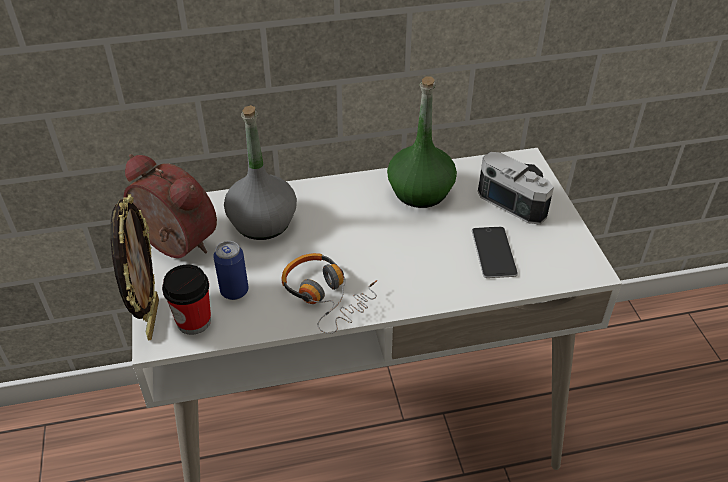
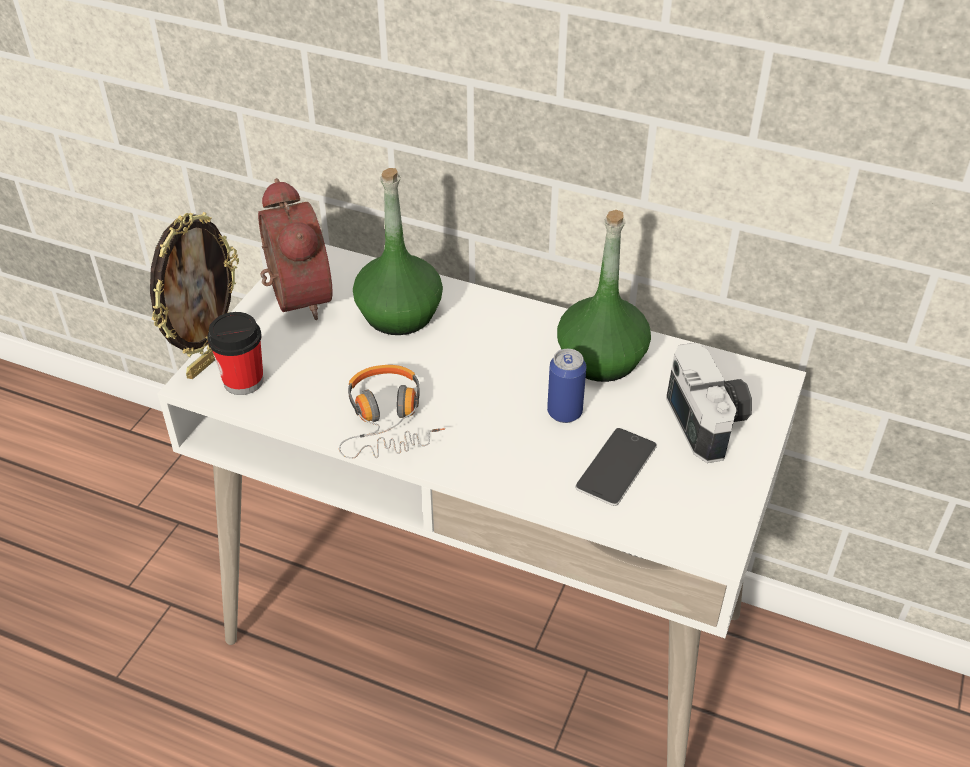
camera: 35 degrees right, 0 degrees up
can [213,241,248,300] -> can moved to [547,349,586,423]
grey bottle [224,105,297,240] -> green bottle [353,168,443,335]

